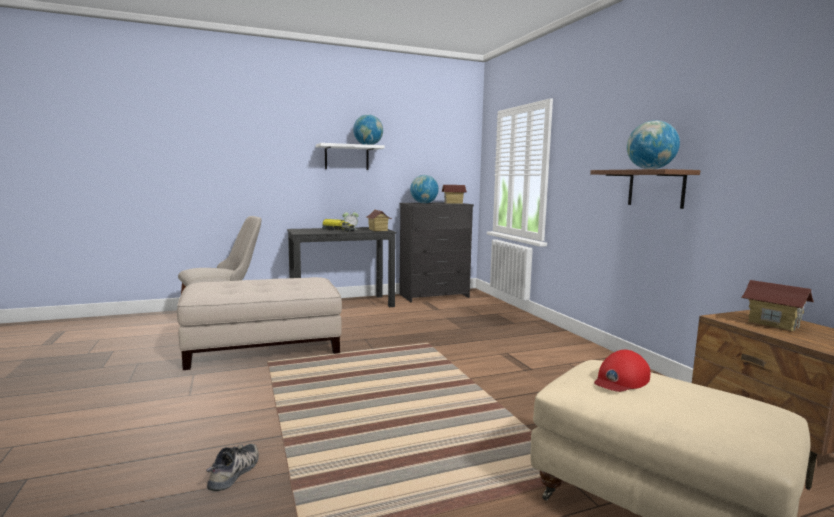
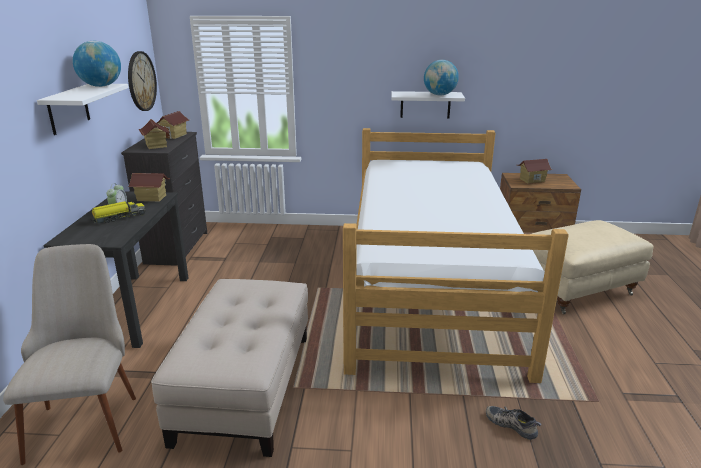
camera: 65 degrees left, 15 degrees up
globe [410,175,439,204] -> toy house [139,119,170,149]
brown shelf [590,169,700,209] -> white shelf [391,91,465,118]
red cap [594,350,650,392] -> none
none -> wall clock [128,51,157,111]
none -> bed [343,128,569,383]

